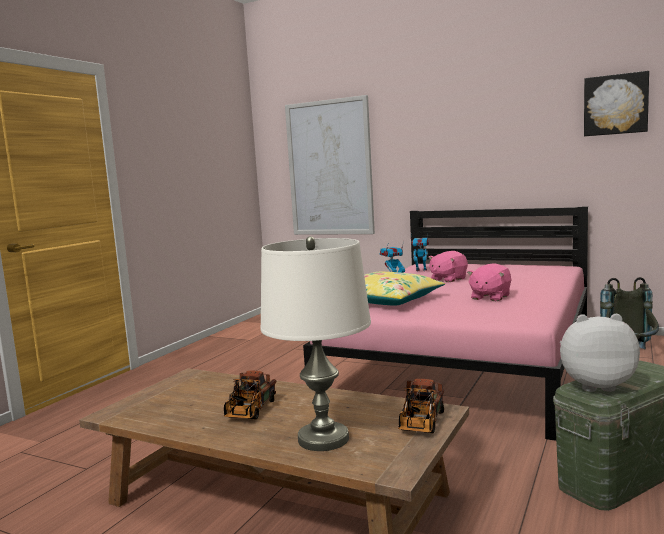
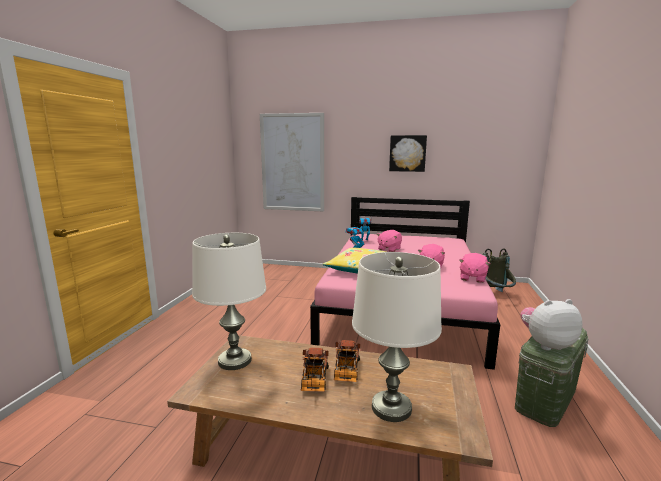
camera: 15 degrees left, 5 degrees up
toy truck [398,379,444,433] -> toy truck moved to [334,340,360,382]
picture [584,71,649,136] -> picture moved to [389,135,427,172]
none -> white table lamp [192,233,266,370]
none -> pink plush toy [459,253,490,283]

